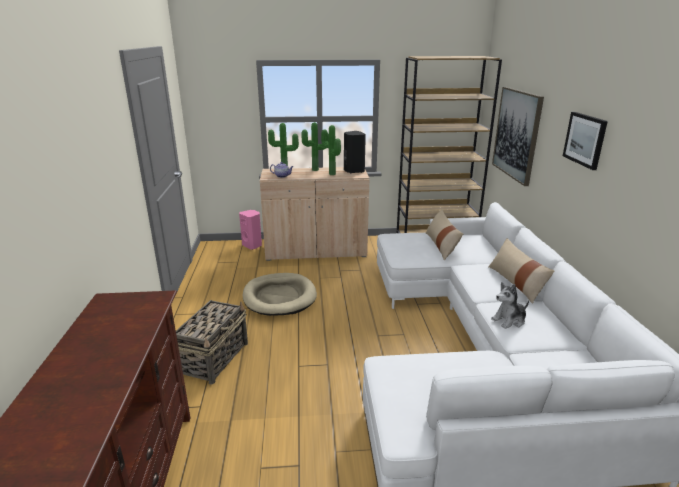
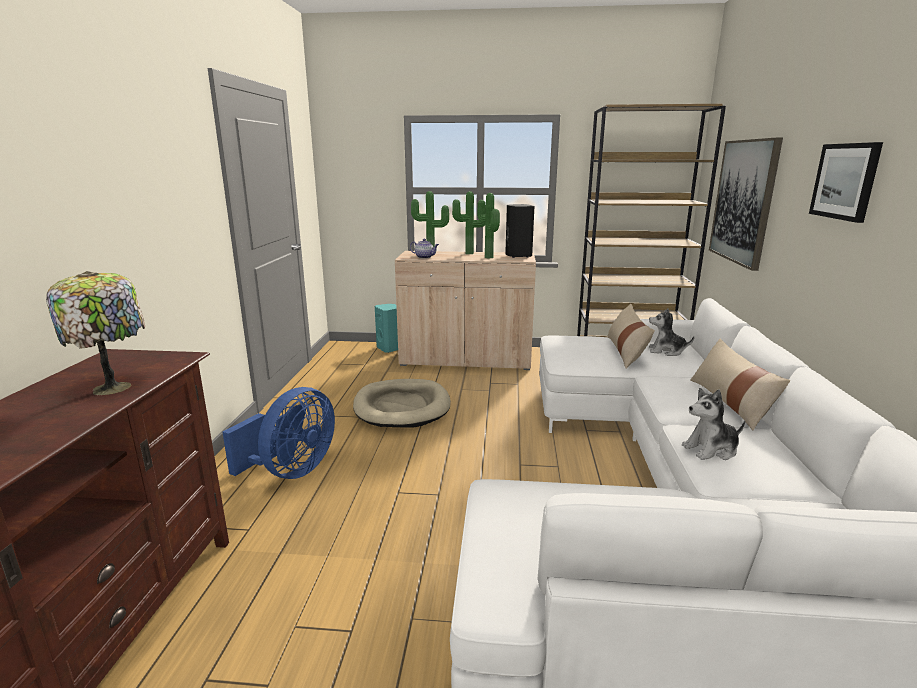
camera: 10 degrees right, 5 degrees down
basket [176,300,248,384] -> blue fan [222,387,335,479]
pink speaker [239,210,262,249] -> turquoise speaker [375,304,398,353]
none -> table lamp [46,271,145,395]
none -> plush toy [649,308,694,356]

